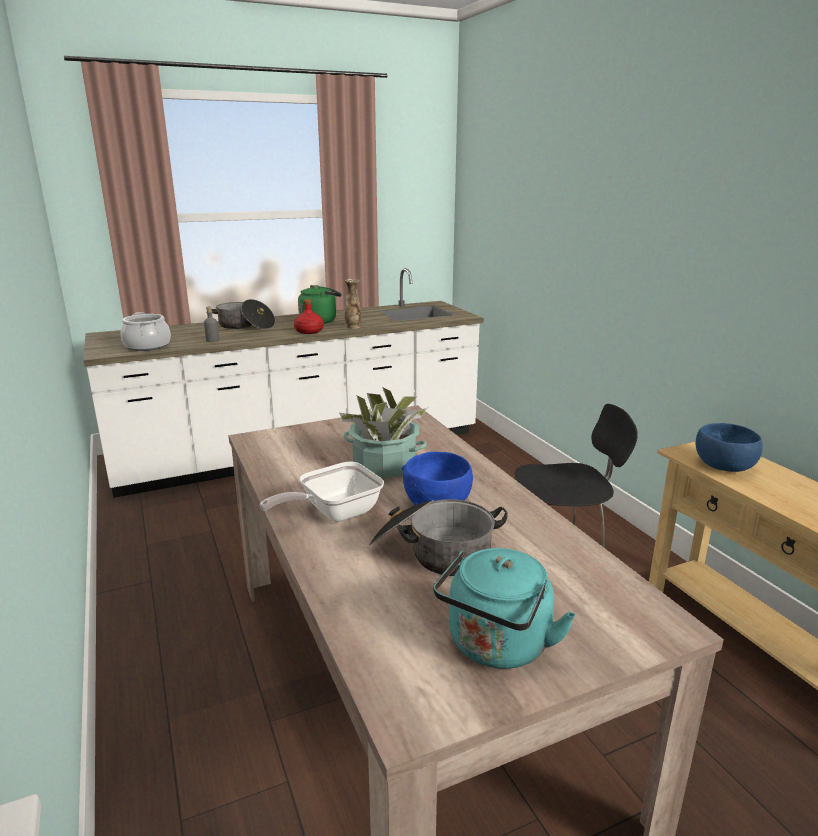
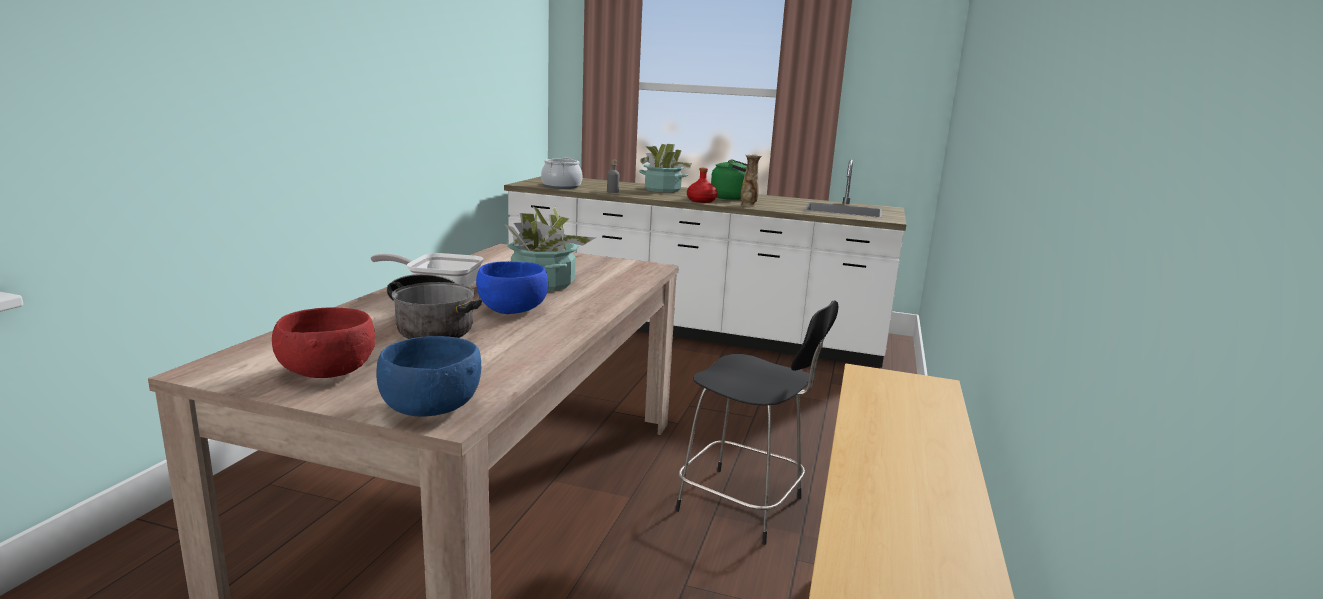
camera: 40 degrees right, 5 degrees down
cooking pot [212,299,275,329] -> potted plant [638,144,692,192]
turquoise kettle [433,548,576,669] -> red bowl [272,307,375,378]
blue bowl [696,423,763,472] -> blue bowl moved to [376,336,481,417]

